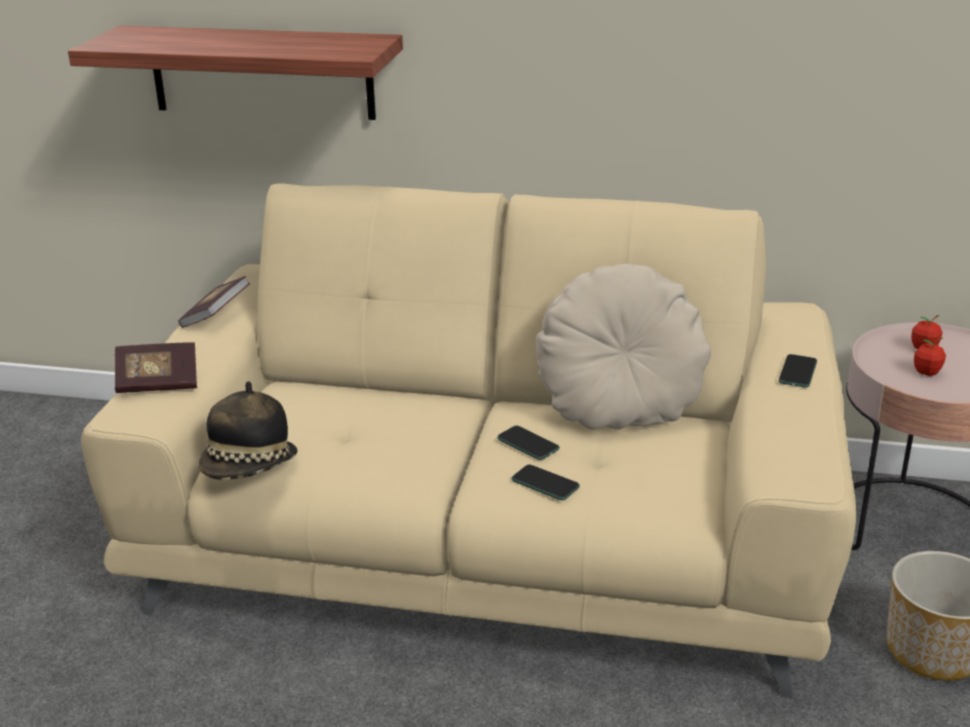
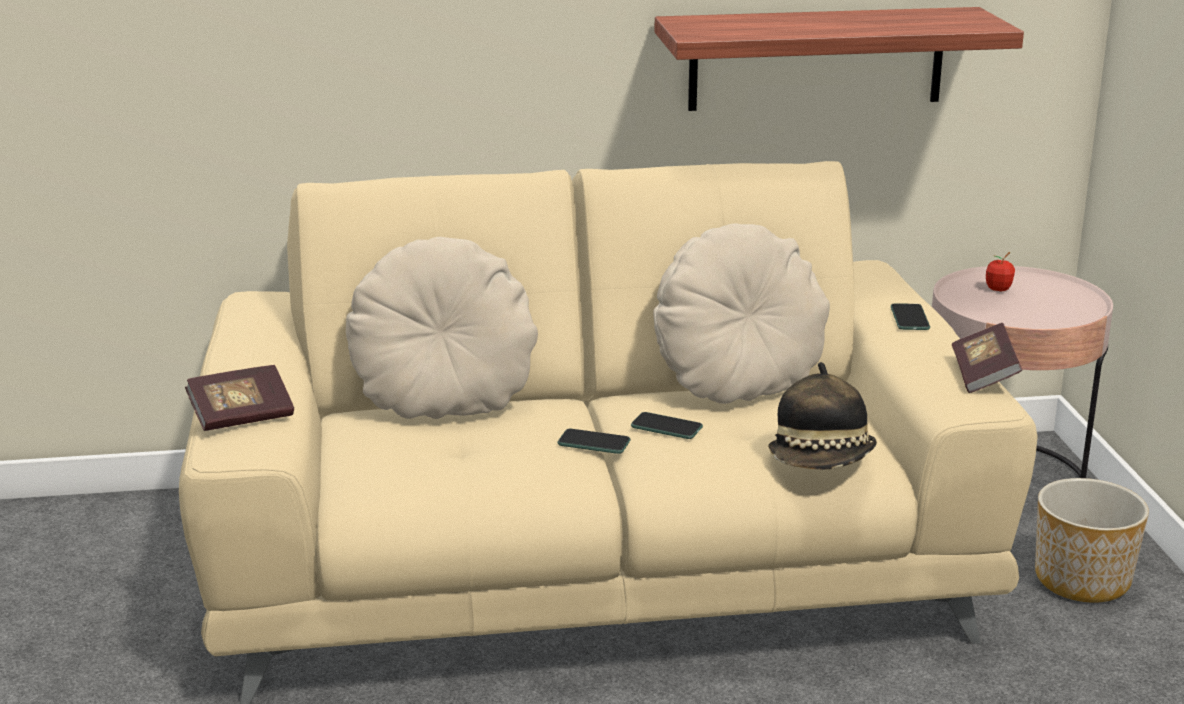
camera: 20 degrees left, 5 degrees down
shelf [68,26,403,120] -> shelf moved to [654,7,1024,111]
book [178,276,250,328] -> book moved to [952,323,1022,393]
hat [199,381,298,480] -> hat moved to [768,362,877,469]
phone [511,465,580,501] -> phone moved to [558,429,630,454]
apple [914,337,946,376] -> none
none -> beige pillow [346,237,538,419]

